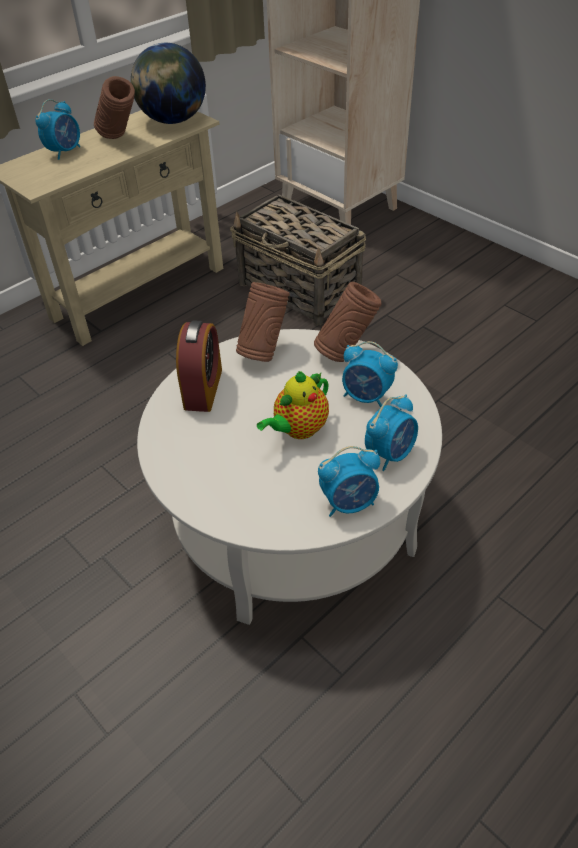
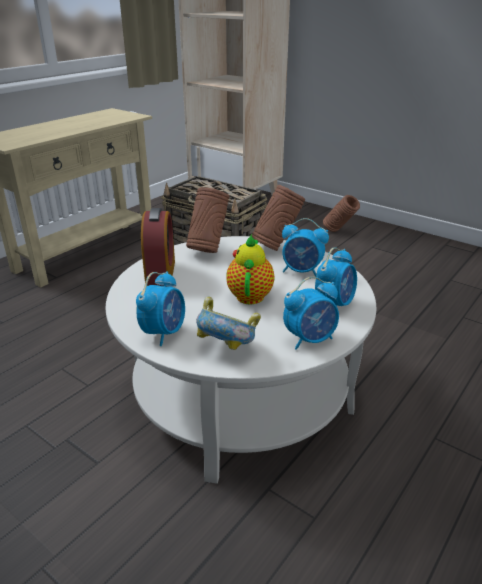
camera: 10 degrees left, 15 degrees down
alarm clock [35,99,80,160] -> alarm clock moved to [136,271,185,346]
brown vase [94,76,135,139] -> brown vase moved to [323,195,360,232]
globe [131,43,206,124] -> none
teapot [257,371,329,439] -> teapot turned 150 degrees clockwise [226,234,274,304]
none -> bowl [196,297,261,350]

